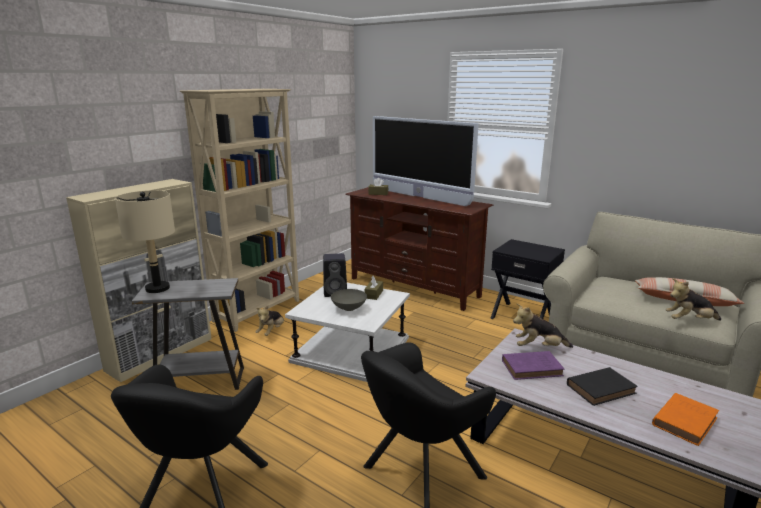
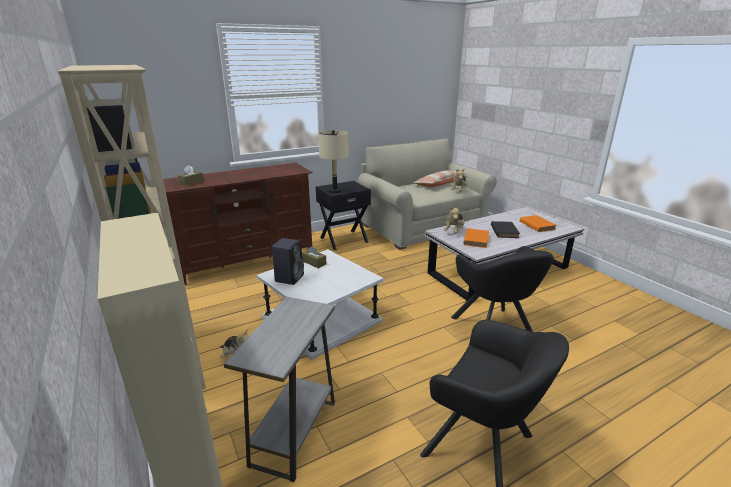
camera: 65 degrees left, 5 degrees up
beige table lamp [115,190,175,293] -> beige table lamp moved to [318,130,349,193]
grey bowl [331,289,367,311] -> none
television [373,116,479,206] -> none
purple book [502,351,565,380] -> orange book [463,228,489,248]

